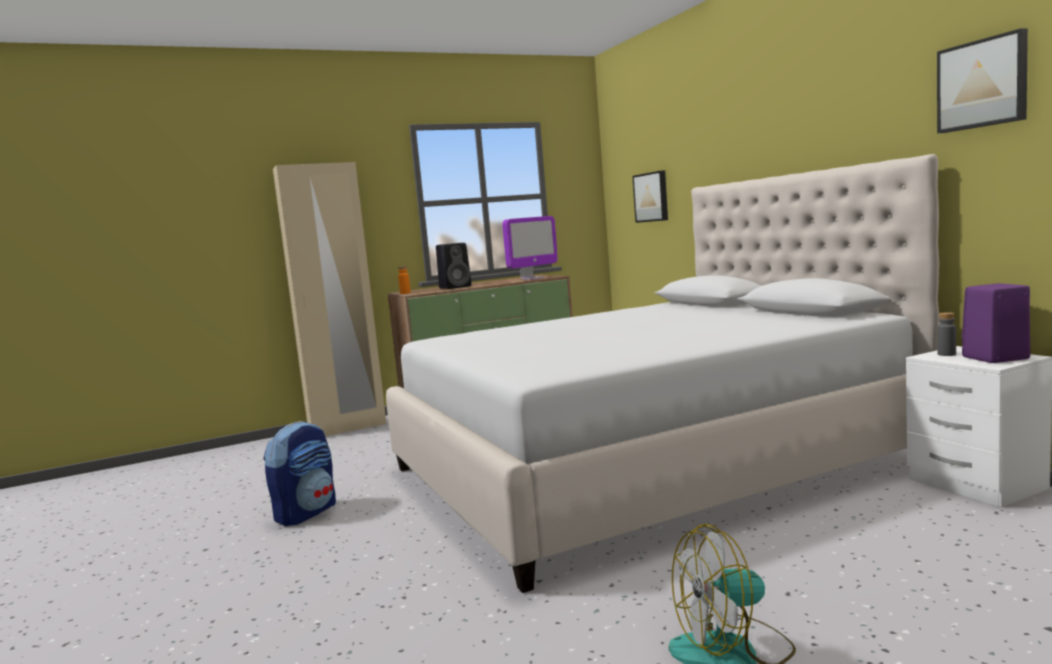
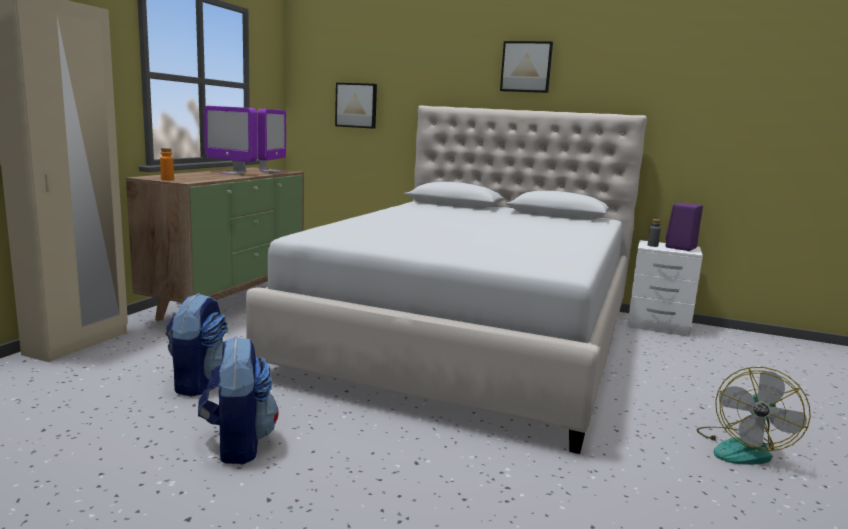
camera: 45 degrees left, 5 degrees up
black speaker [436,243,471,289] -> none
picture [937,28,1028,133] -> picture moved to [500,41,553,93]
none -> backpack [165,293,228,397]
none -> monitor [204,106,257,175]

